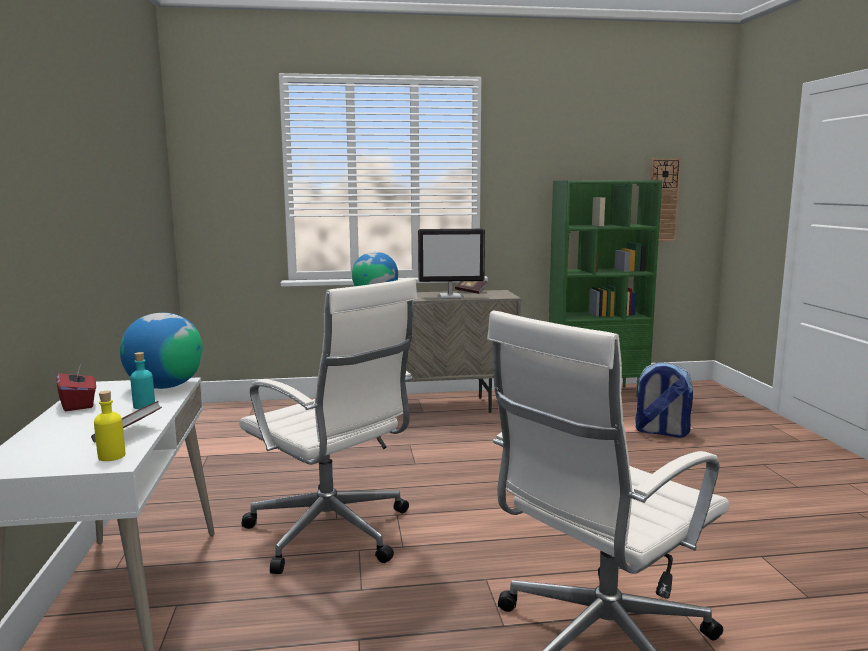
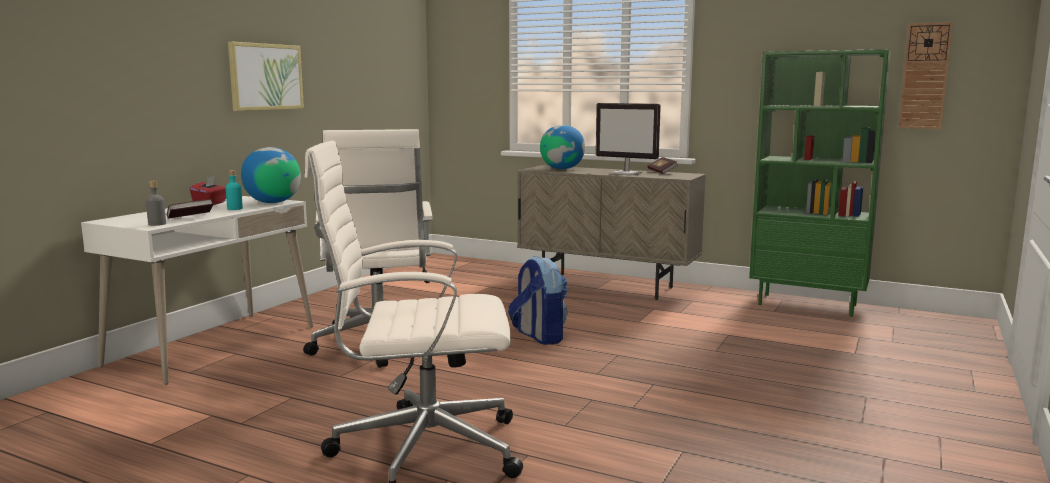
camera: 35 degrees right, 0 degrees up
yellow bottle [94,391,126,461] -> grey bottle [146,181,166,226]
backpack [635,363,693,438] -> backpack moved to [508,256,568,345]
none -> picture [228,41,304,111]

